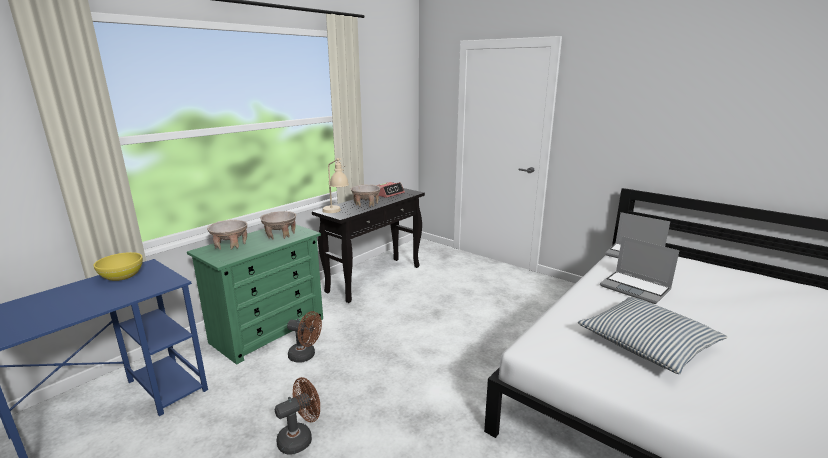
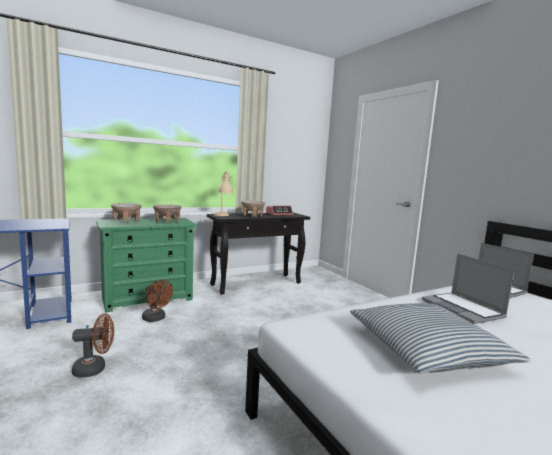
camera: 20 degrees right, 10 degrees down
yellow bowl [93,252,143,281] -> none

